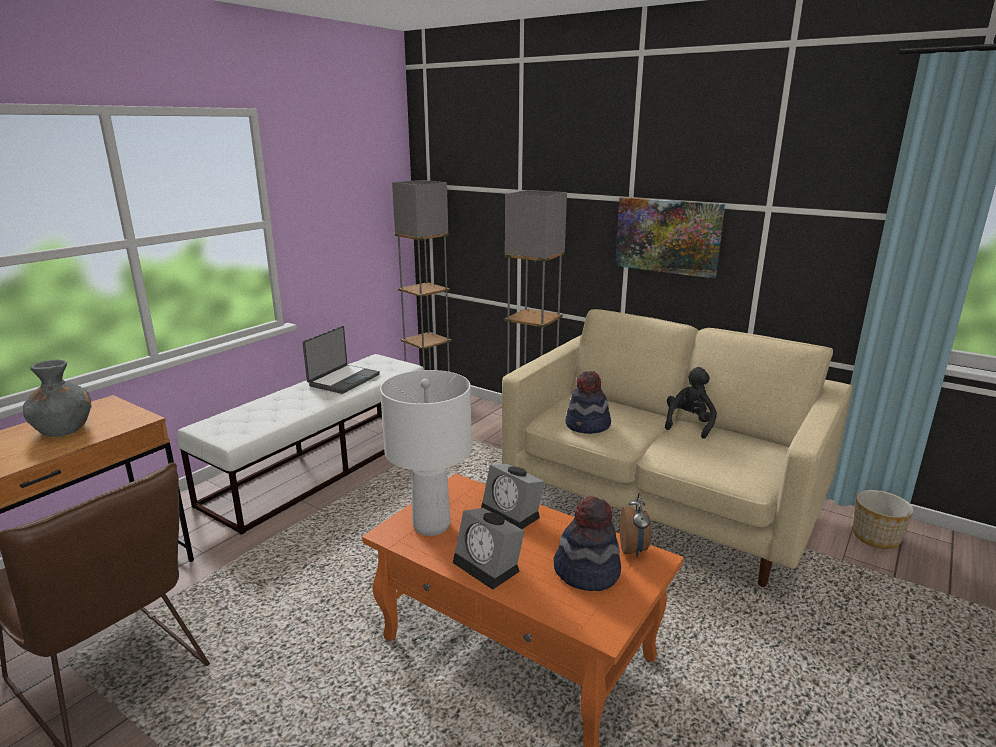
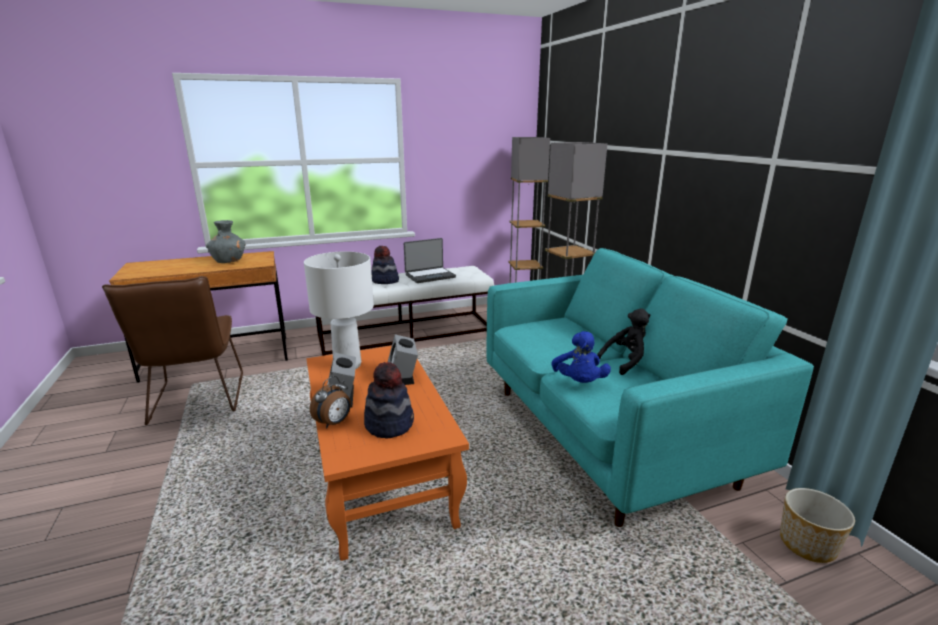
camera: 35 degrees right, 0 degrees up
beige sofa [502,309,853,587] -> turquoise sofa [486,248,814,527]
hat [565,371,611,434] -> hat moved to [371,246,399,284]
picture [615,197,725,279] -> none
alarm clock [620,494,651,558] -> alarm clock moved to [310,376,351,429]
none -> blue plush toy [551,331,611,383]

